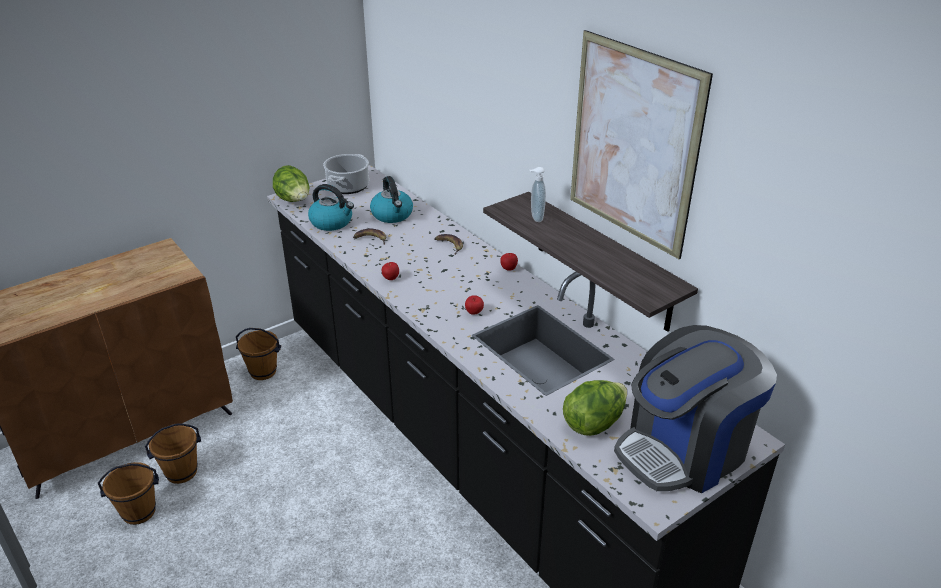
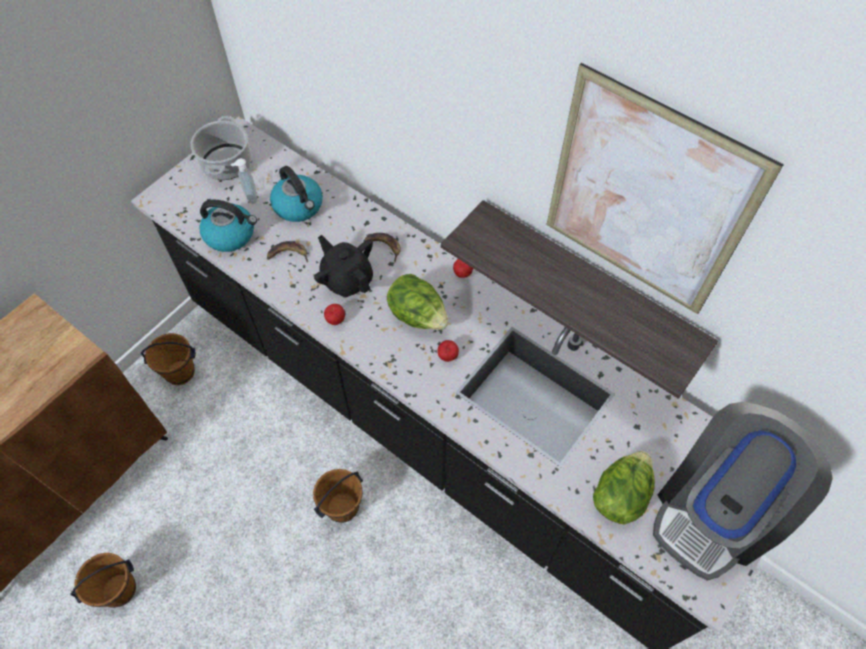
camera: 15 degrees left, 25 degrees up
brown bucket [145,423,201,484] -> brown bucket moved to [313,469,363,523]
lettuce [273,165,310,202] -> lettuce moved to [387,274,449,330]
soap dispenser [530,167,546,222] -> soap dispenser moved to [231,158,257,204]
none -> black teapot [314,235,373,297]

